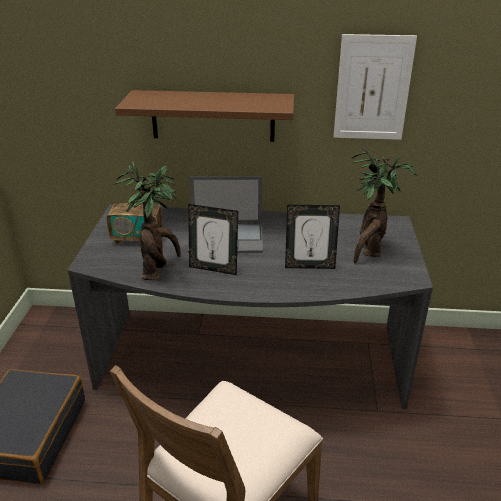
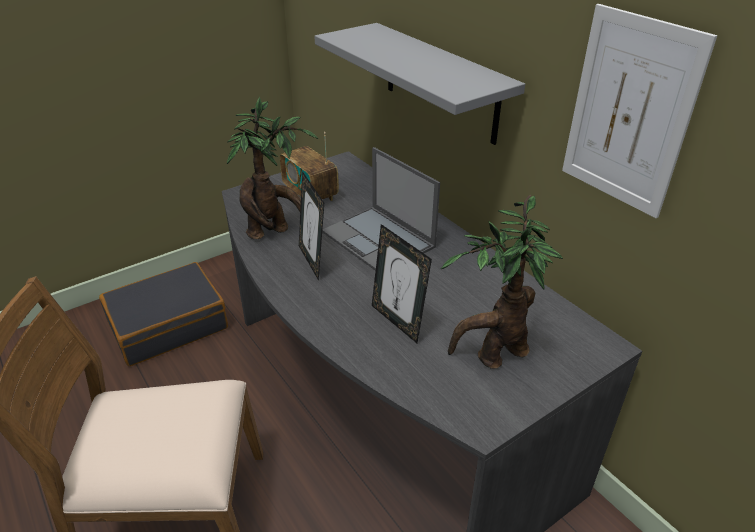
camera: 50 degrees right, 5 degrees up
brown shelf [115,90,294,142] -> grey shelf [314,23,525,145]

